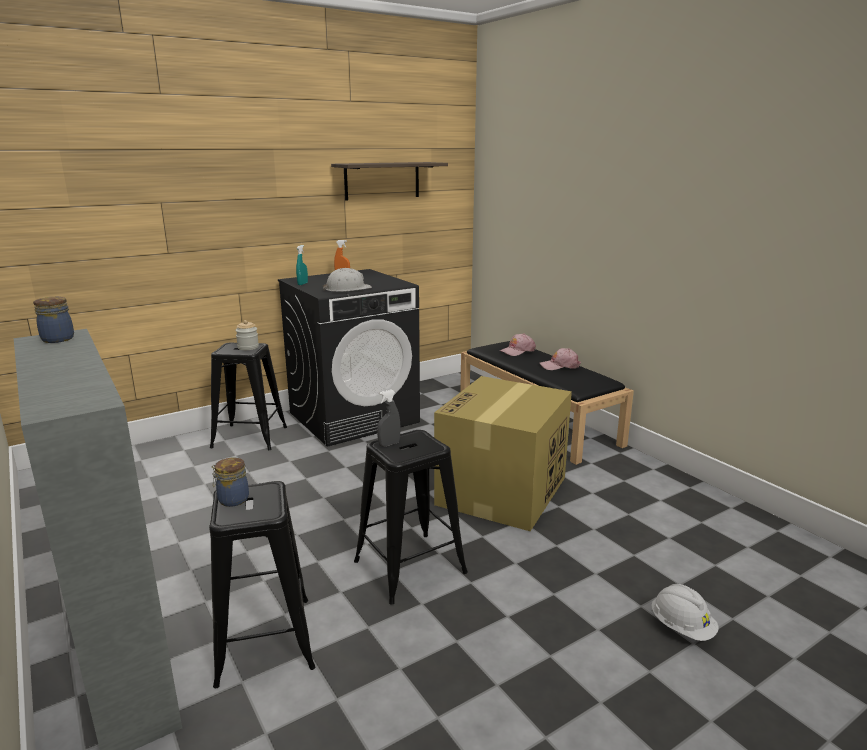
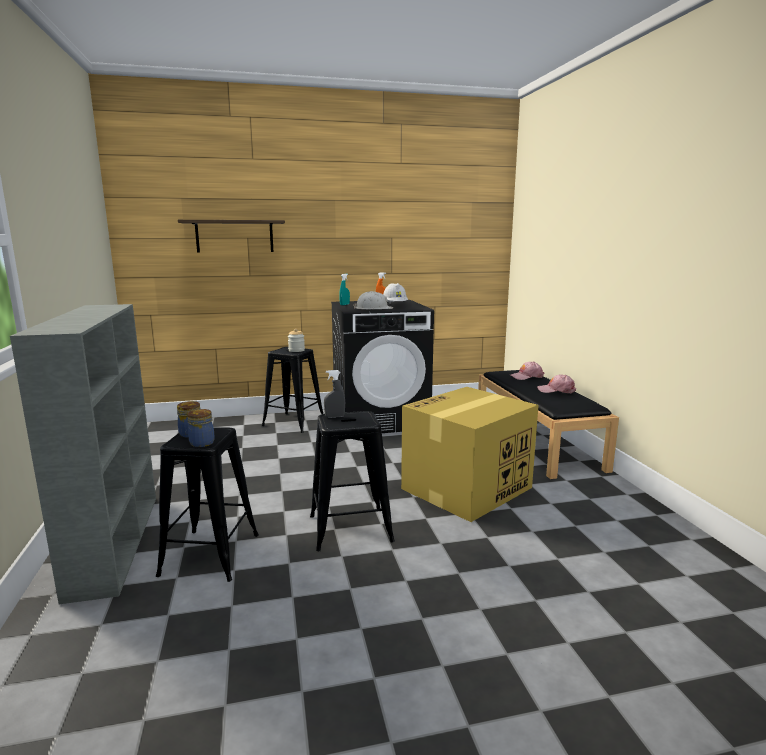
camera: 20 degrees right, 5 degrees down
jar [33,297,74,343] -> jar moved to [187,409,215,447]
shelf [331,162,448,200] -> shelf moved to [178,220,285,252]
white hard hat [651,584,719,641] -> white hard hat moved to [383,283,408,303]

